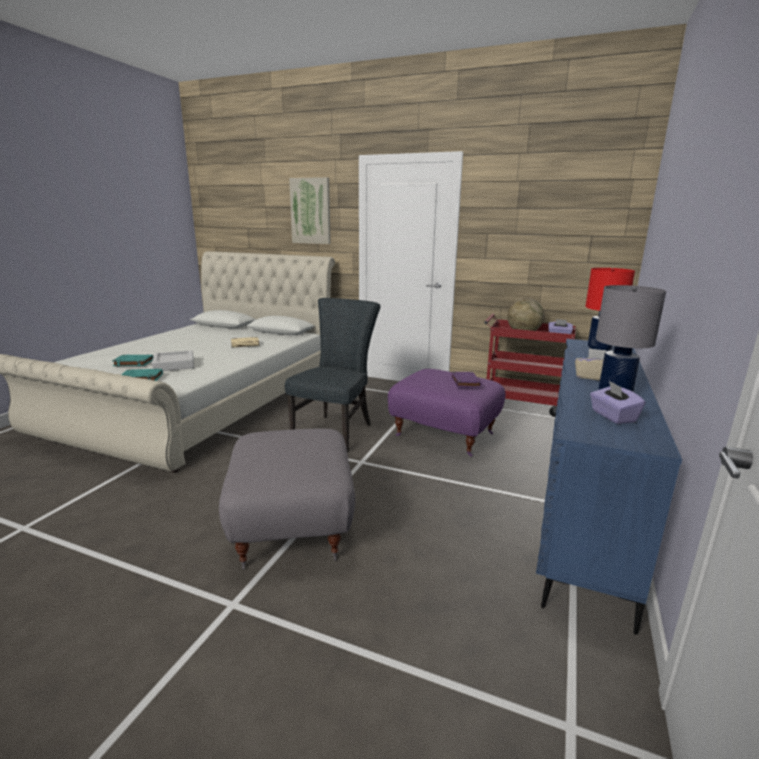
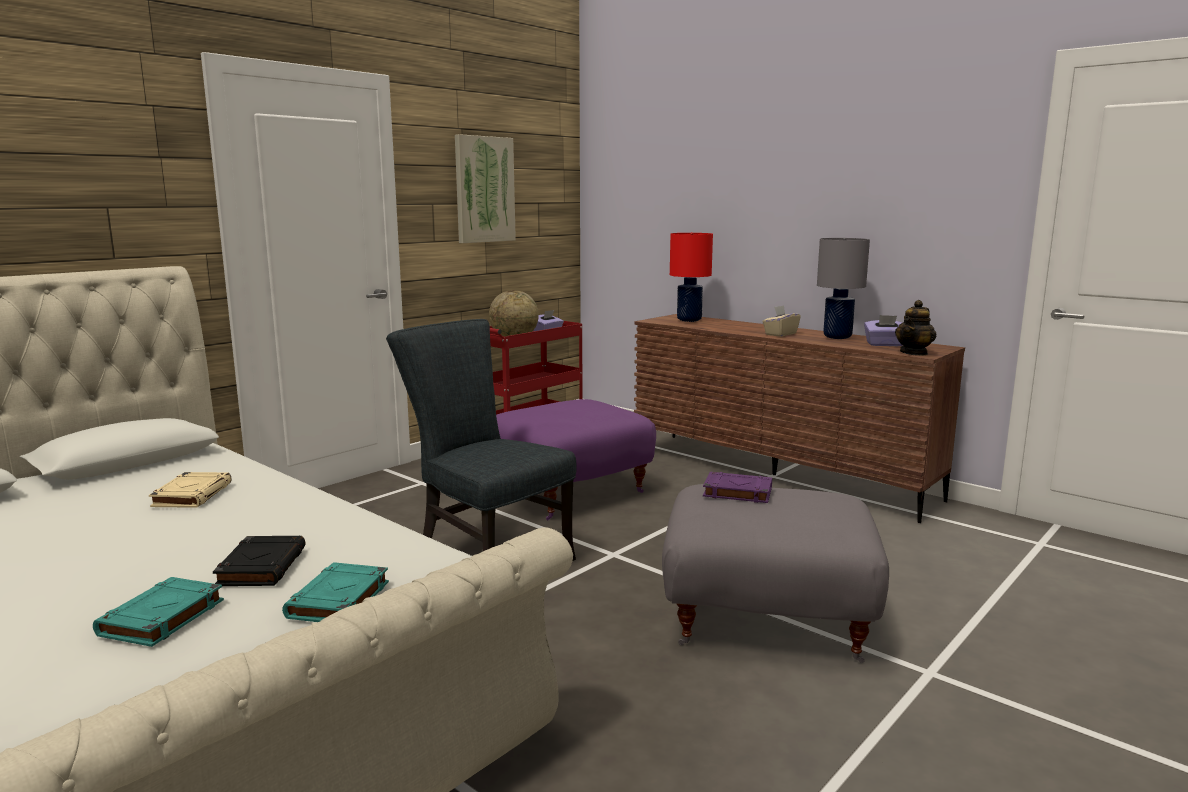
camera: 70 degrees left, 5 degrees down
grey tray [152,350,194,371] -> black book [213,536,306,586]
picture [289,177,331,244] -> picture moved to [455,134,516,243]
purple book [451,372,482,388] -> purple book moved to [703,472,772,503]
blue dresser [536,339,682,635] -> brown dresser [634,314,965,523]
none -> teapot [895,300,936,356]

